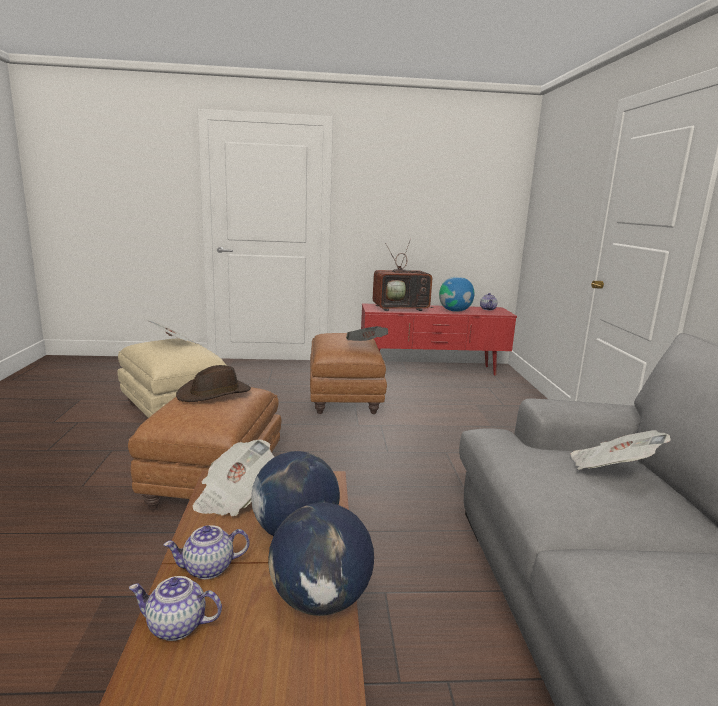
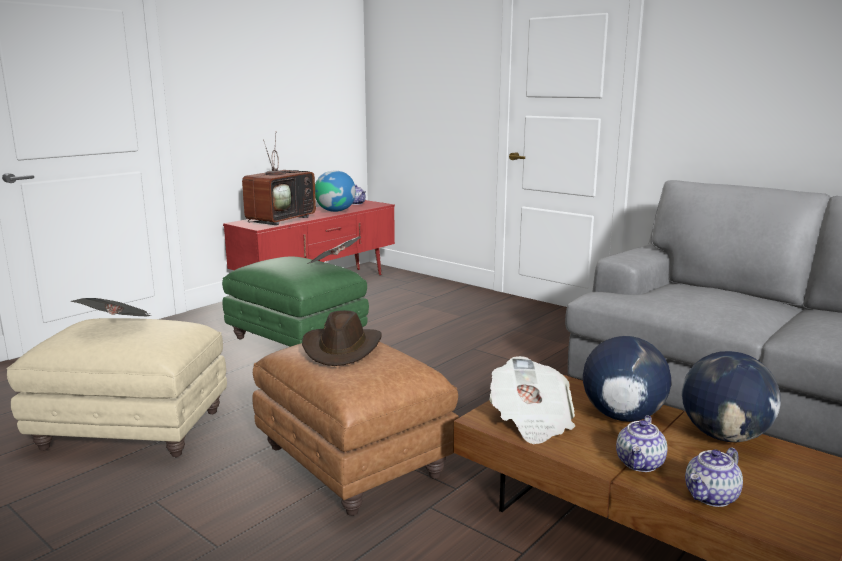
camera: 45 degrees left, 0 degrees up
brown ottoman [310,333,387,414] -> green ottoman [222,256,369,347]
newspaper [571,430,671,470] -> none

